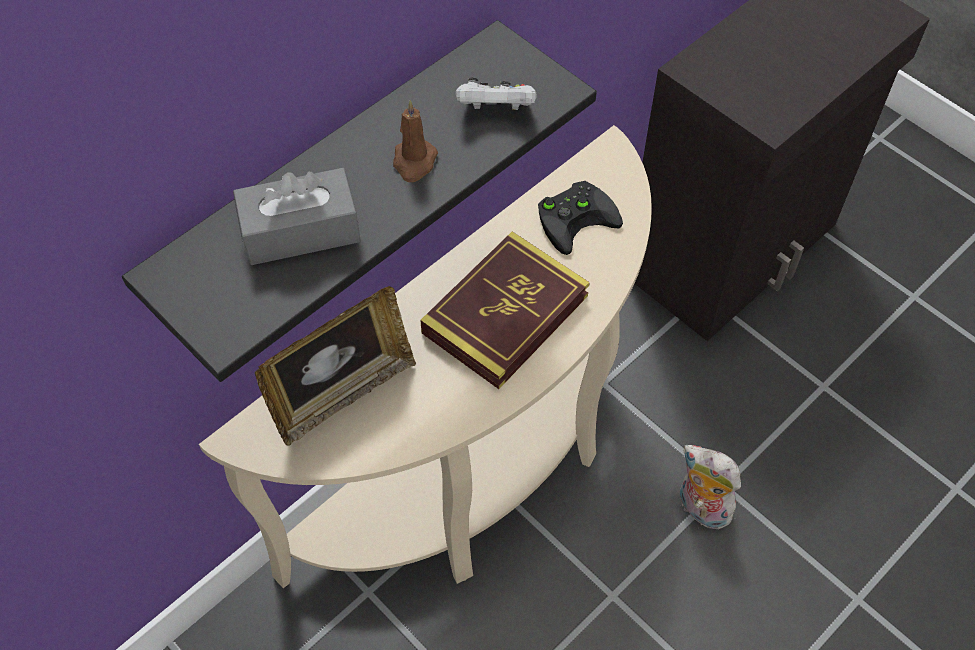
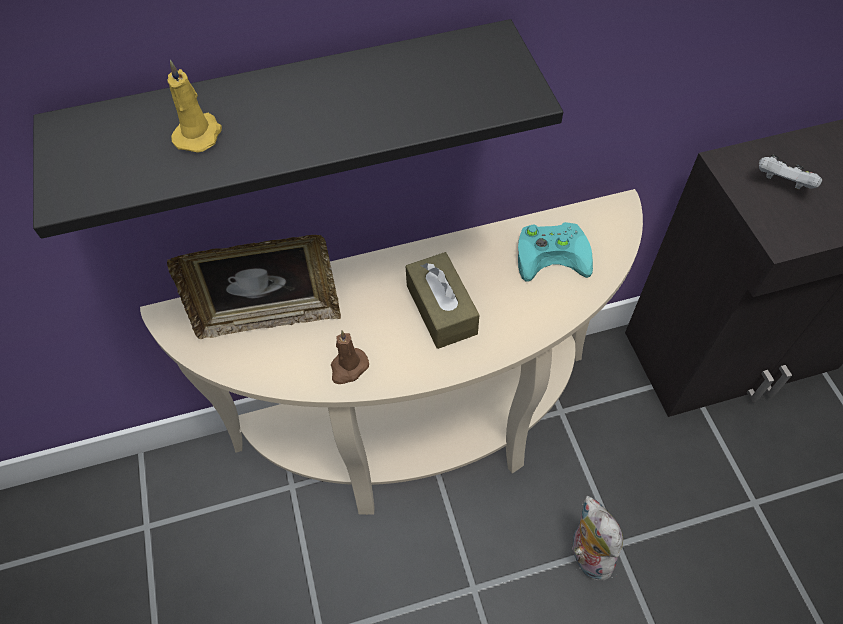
camera: 30 degrees right, 0 degrees up
grey tissue box [233,168,361,265] -> yellow candle [167,60,222,152]
brown candle [393,100,438,182] -> brown candle moved to [331,330,369,384]
book [420,232,590,389] -> brown tissue box [406,252,479,349]
white game controller [456,78,537,110] -> white game controller moved to [759,154,822,189]
black game controller [538,181,623,255] -> turquoise game controller [518,222,593,282]

